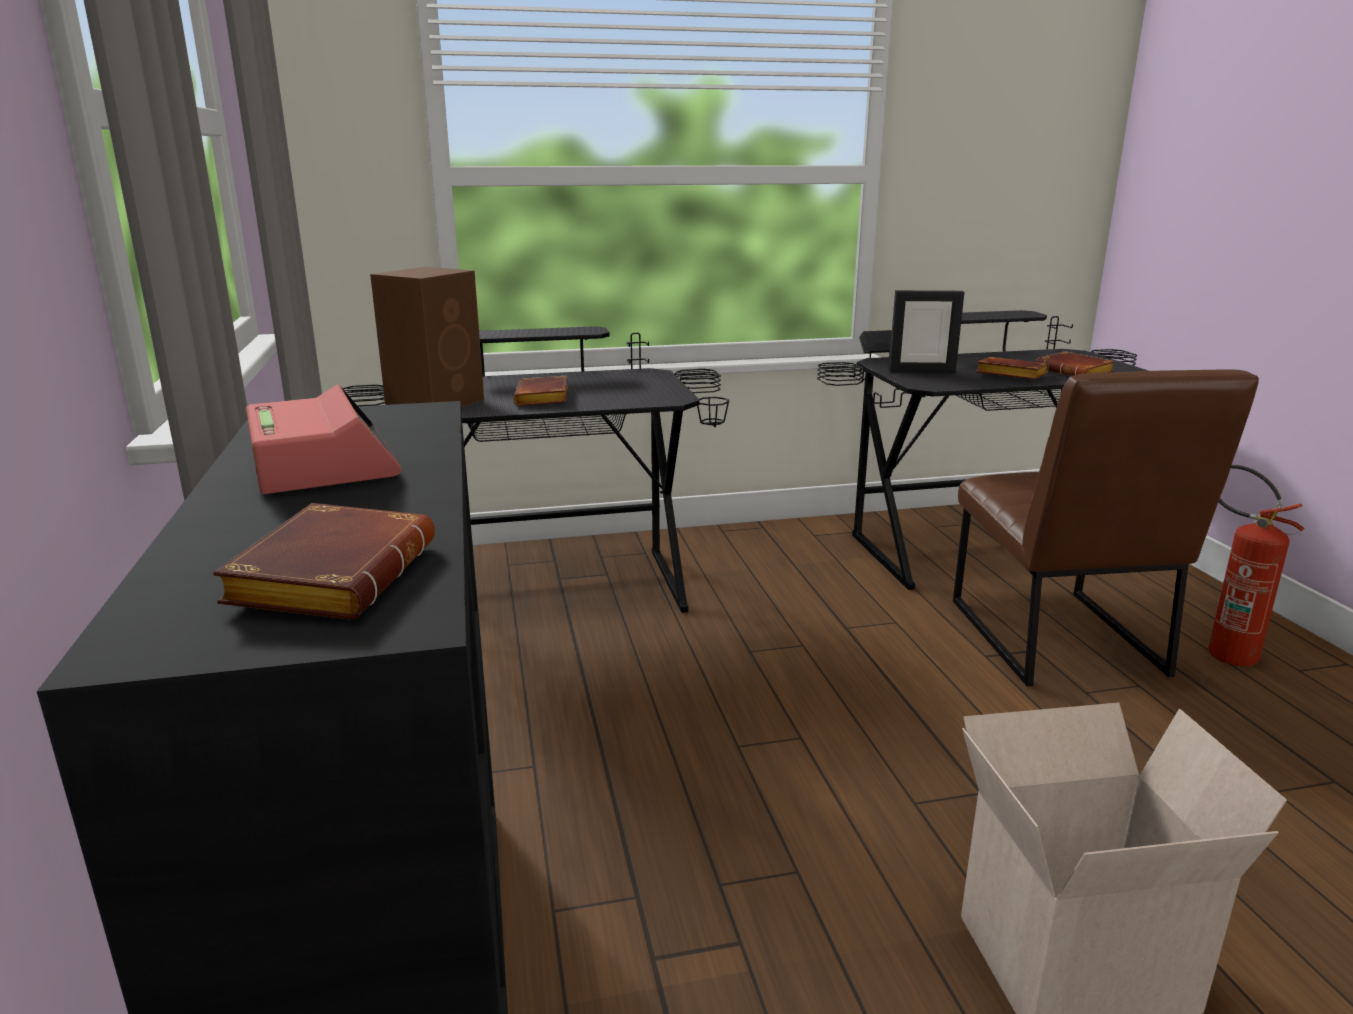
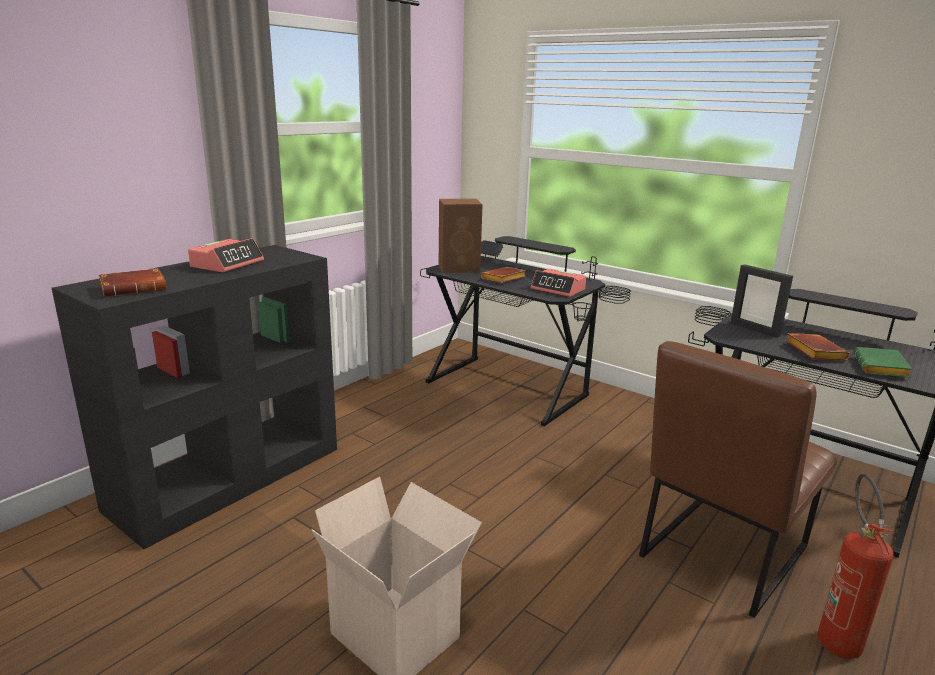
camera: 50 degrees right, 0 degrees up
brown book [1036,351,1115,376] -> green book [854,347,912,378]
none -> alarm clock [531,269,586,297]

